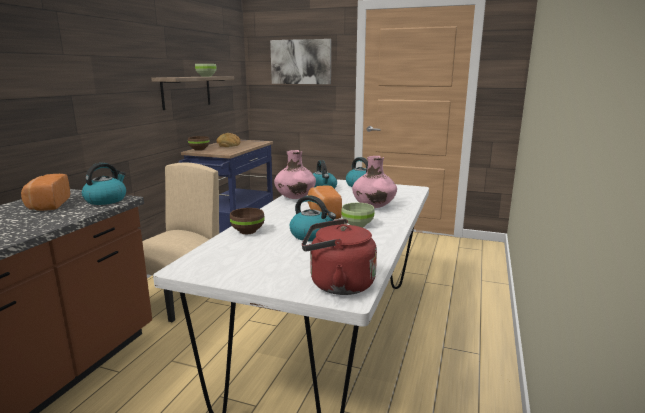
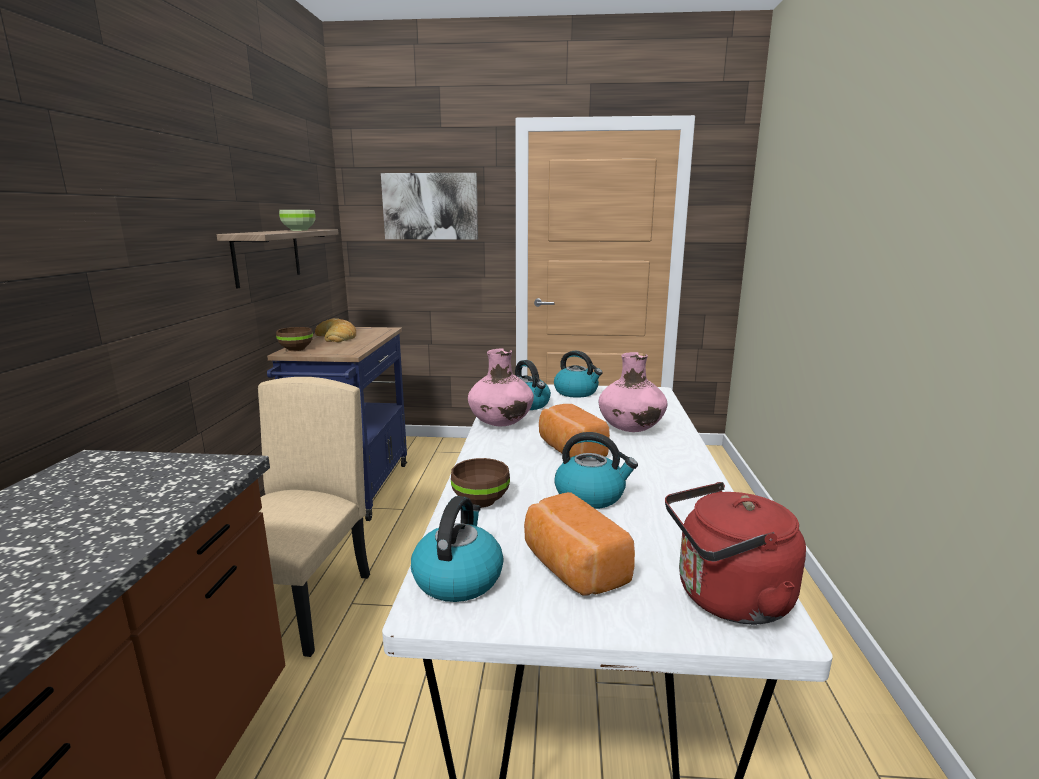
camera: 15 degrees left, 0 degrees up
bread [21,174,70,211] -> bread moved to [524,492,635,595]
kettle [82,163,126,205] -> kettle moved to [411,496,504,602]
green bowl [341,203,374,228] -> none

